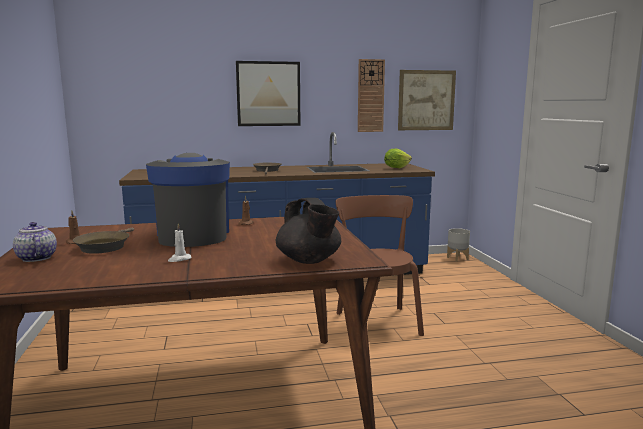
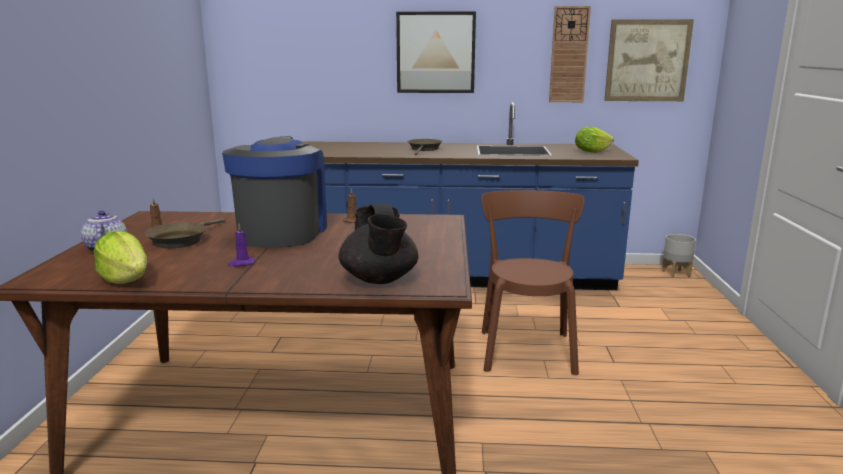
camera: 15 degrees right, 5 degrees up
white candle [168,223,191,262] -> purple candle [228,224,255,267]
none -> lettuce [94,231,147,284]

